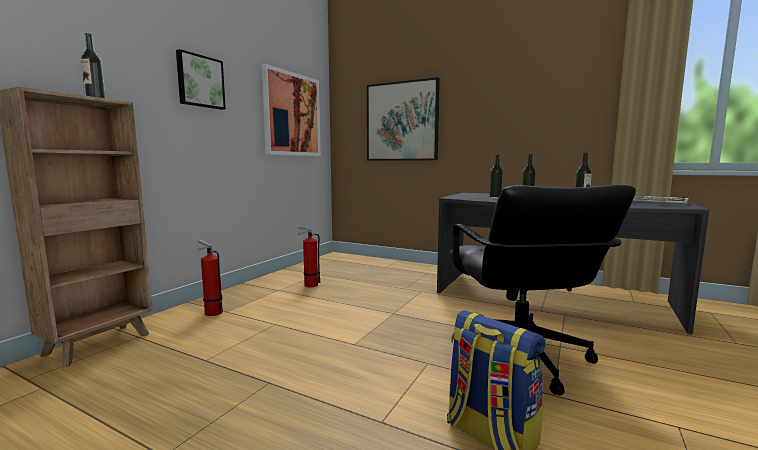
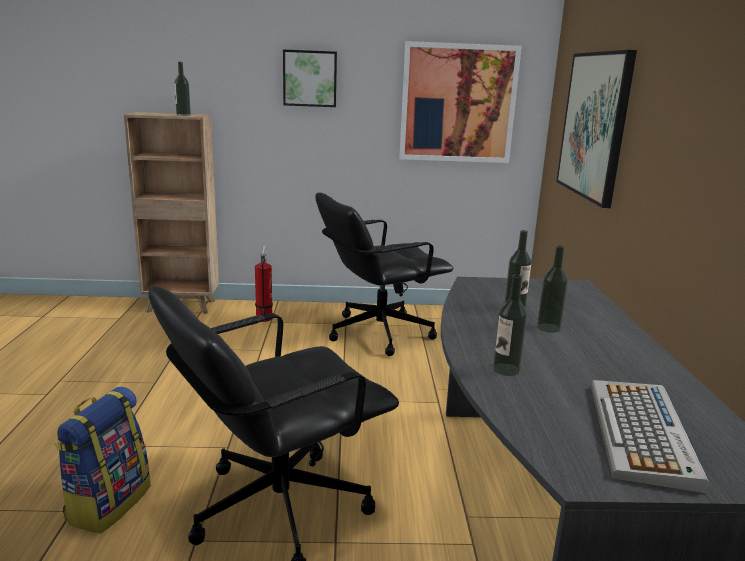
camera: 60 degrees right, 10 degrees up
fire extinguisher [297,226,320,287] -> black office chair [315,193,453,356]

